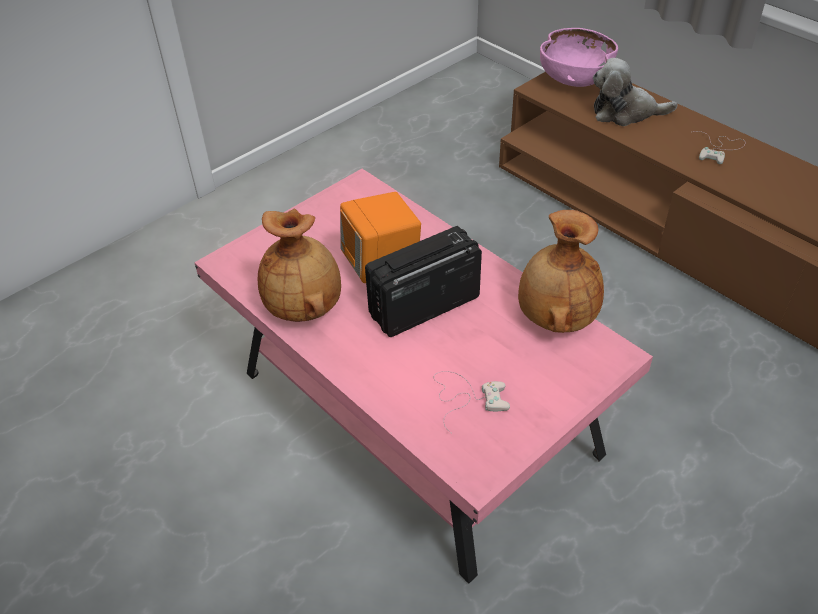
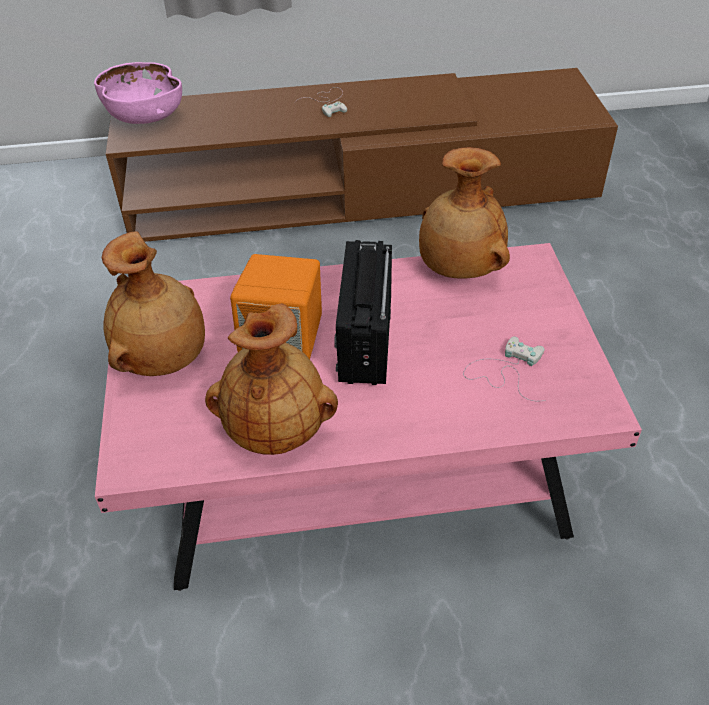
camera: 55 degrees left, 0 degrees up
plush toy [593,58,677,126] -> none
none -> brown vase [101,231,205,376]

